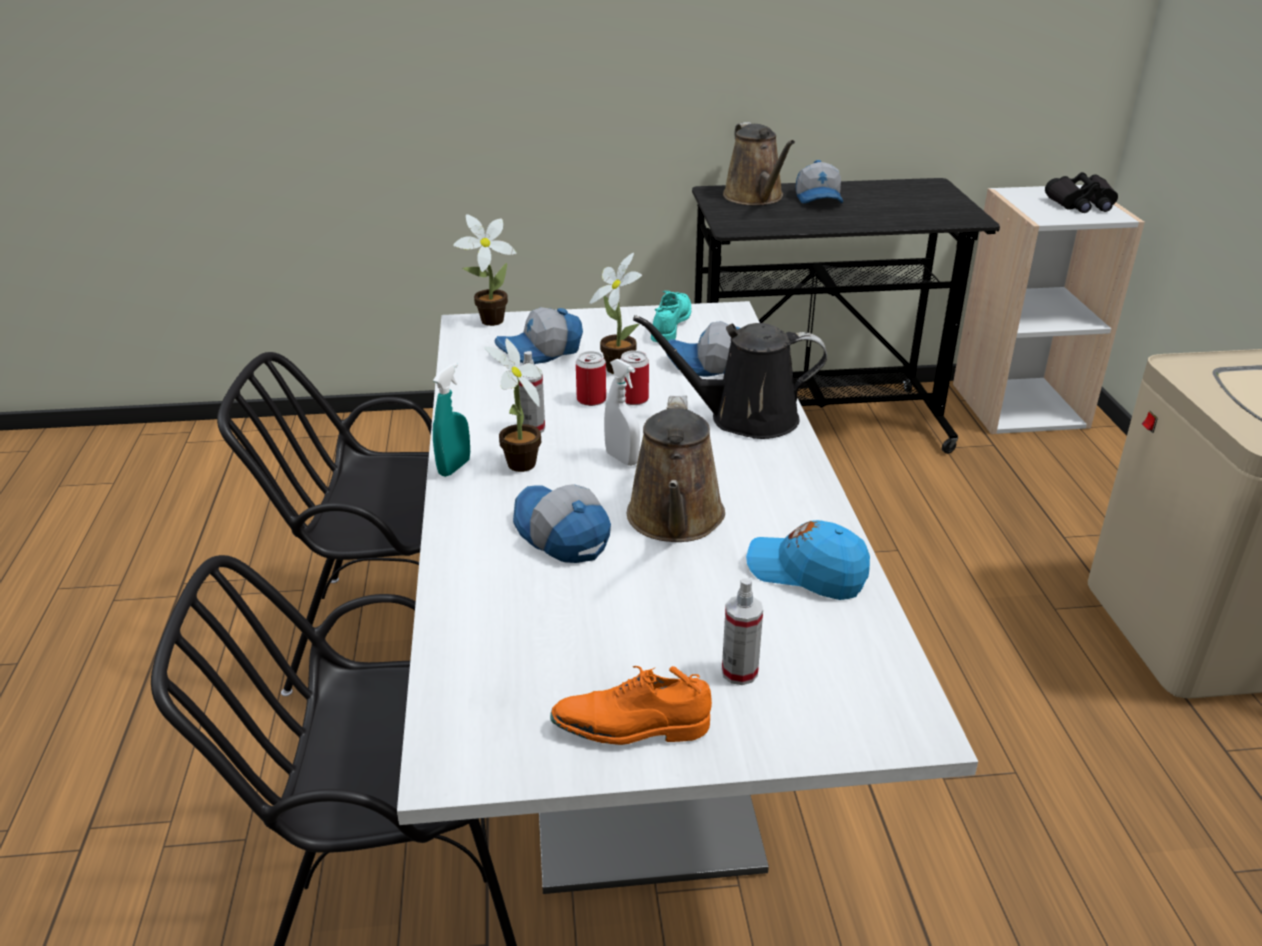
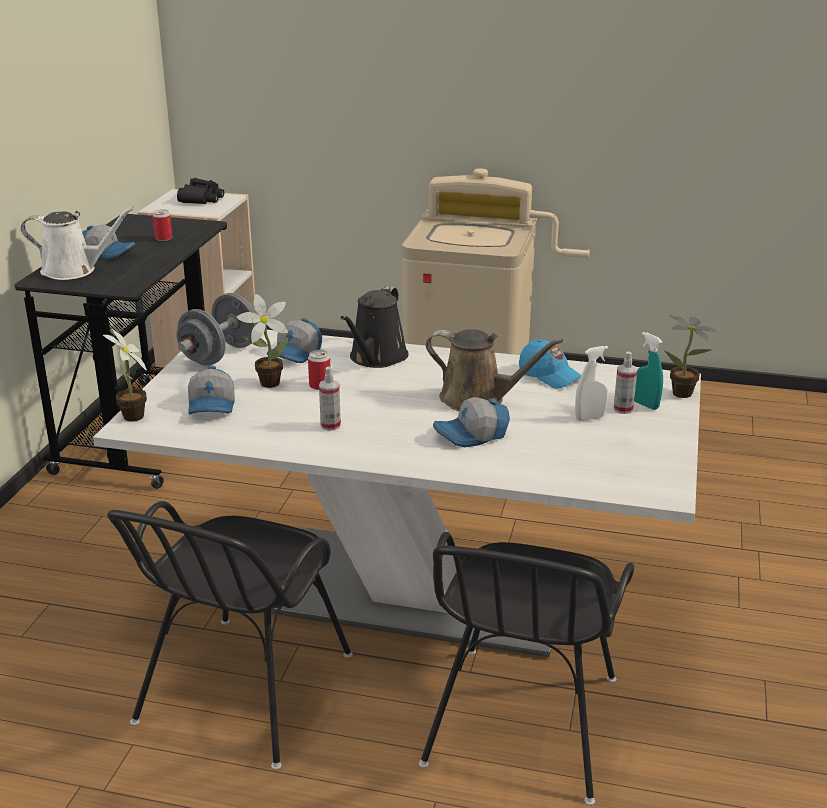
camera: 70 degrees left, 5 degrees down
turquoise spray bottle [433,363,470,477] -> turquoise spray bottle moved to [634,332,663,410]
potted plant [484,338,542,472] -> potted plant moved to [664,315,720,398]
orange shoe [550,666,712,745] -> none
can [576,351,606,406] -> can moved to [153,209,173,241]
white spray bottle [604,359,640,466] -> white spray bottle moved to [575,346,608,421]
turquoise shoe [651,291,691,342] -> grey dumbbell [177,293,259,366]
brown watering can [723,122,795,205] -> white watering can [21,207,134,280]
blue cap [746,520,870,600] -> blue cap turned 90 degrees counterclockwise [519,339,581,389]

